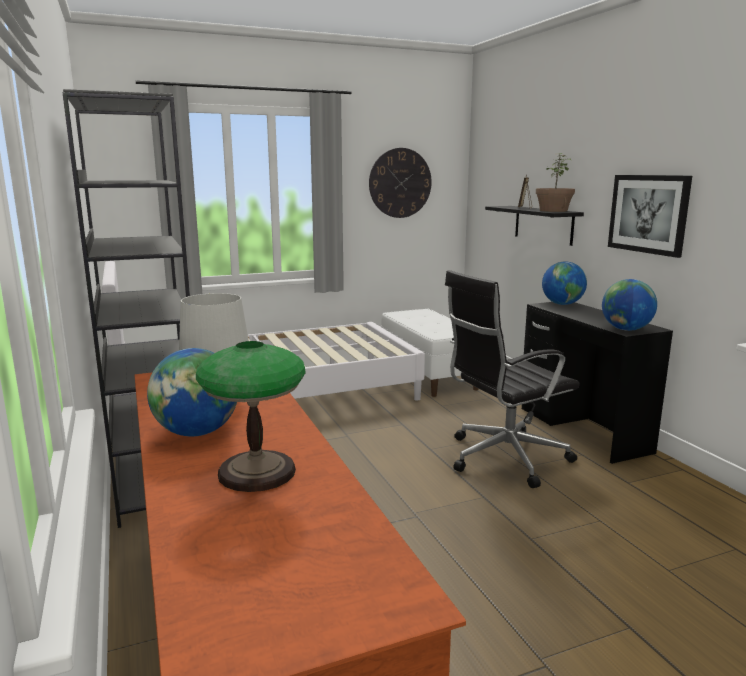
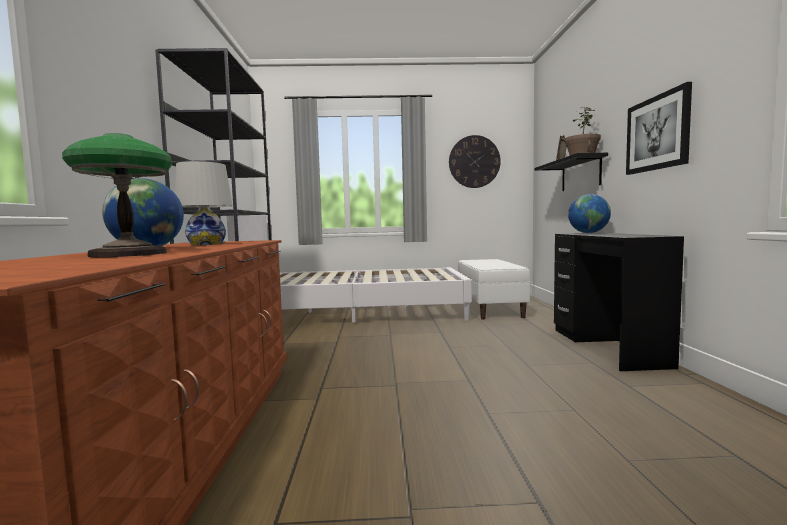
camera: 20 degrees right, 10 degrees down
black office chair [445,270,580,488] -> none
globe [602,279,657,331] -> none

